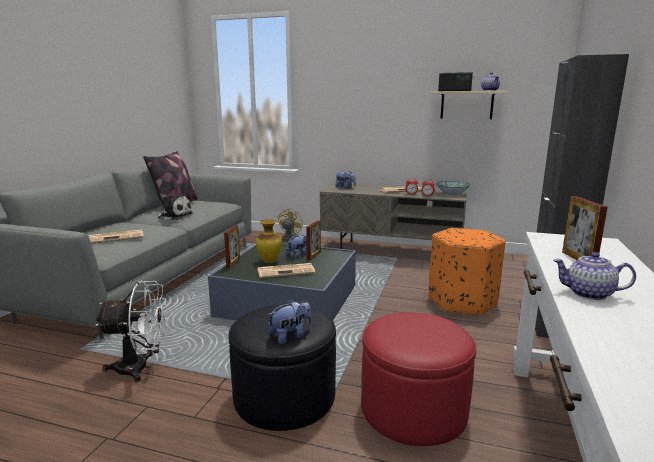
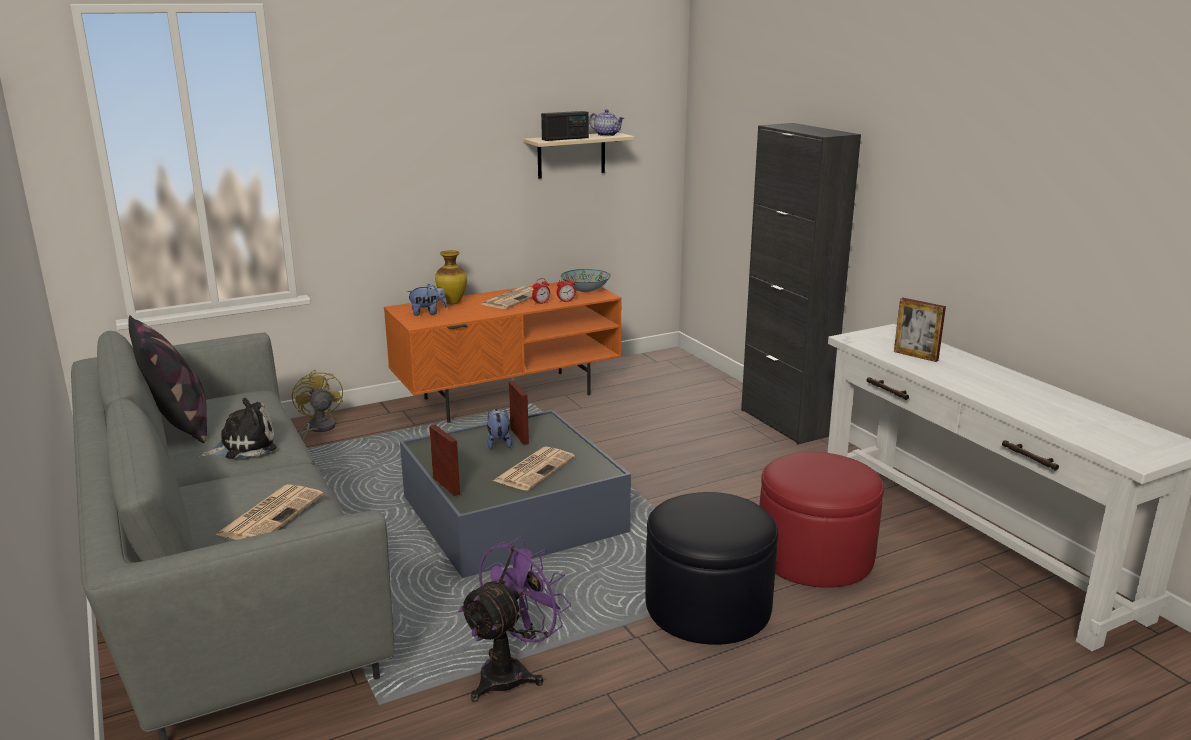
camera: 45 degrees left, 5 degrees up
white fan [96,281,167,382] -> purple fan [458,536,571,702]
vase [256,220,282,263] -> vase moved to [435,250,467,304]
plush toy [268,299,311,344] -> none
grey tv stand [320,183,467,249] -> orange tv stand [384,282,622,423]
orange ottoman [429,228,505,316] -> none
teapot [553,252,636,300] -> none

